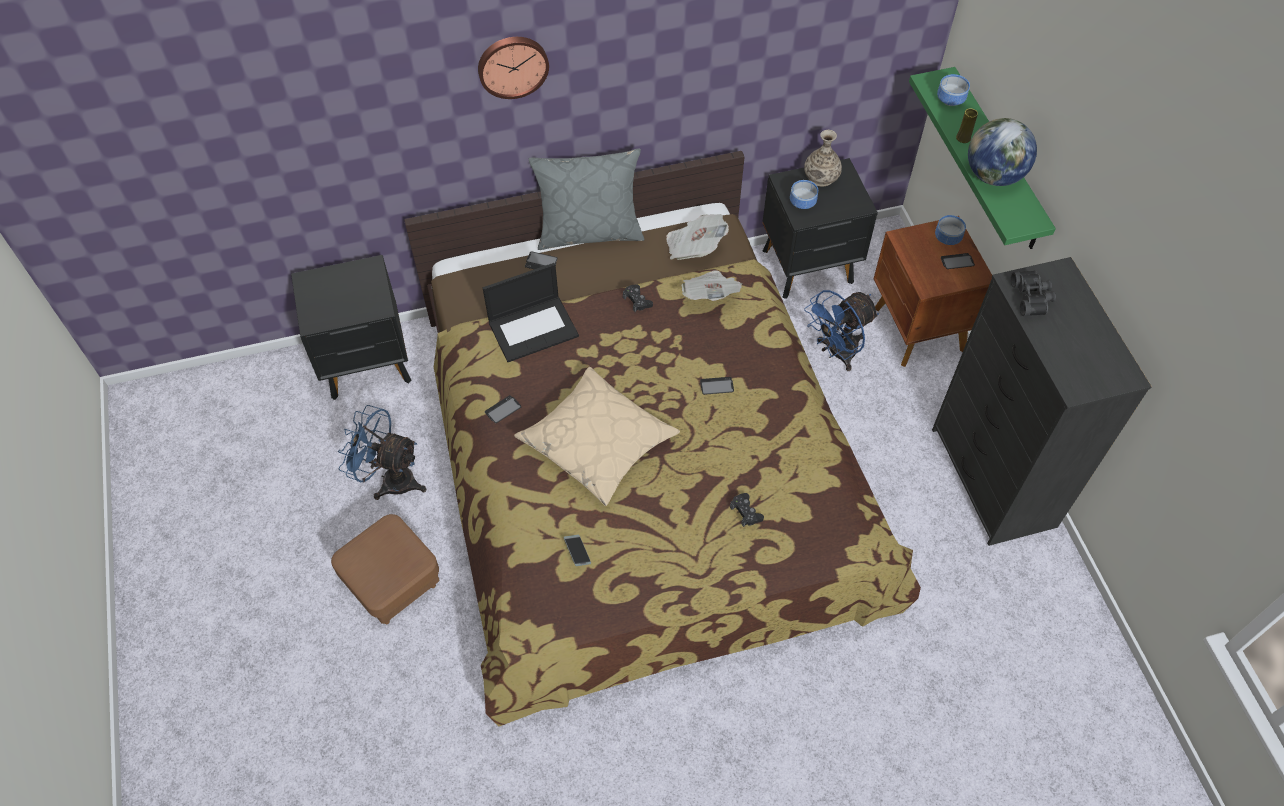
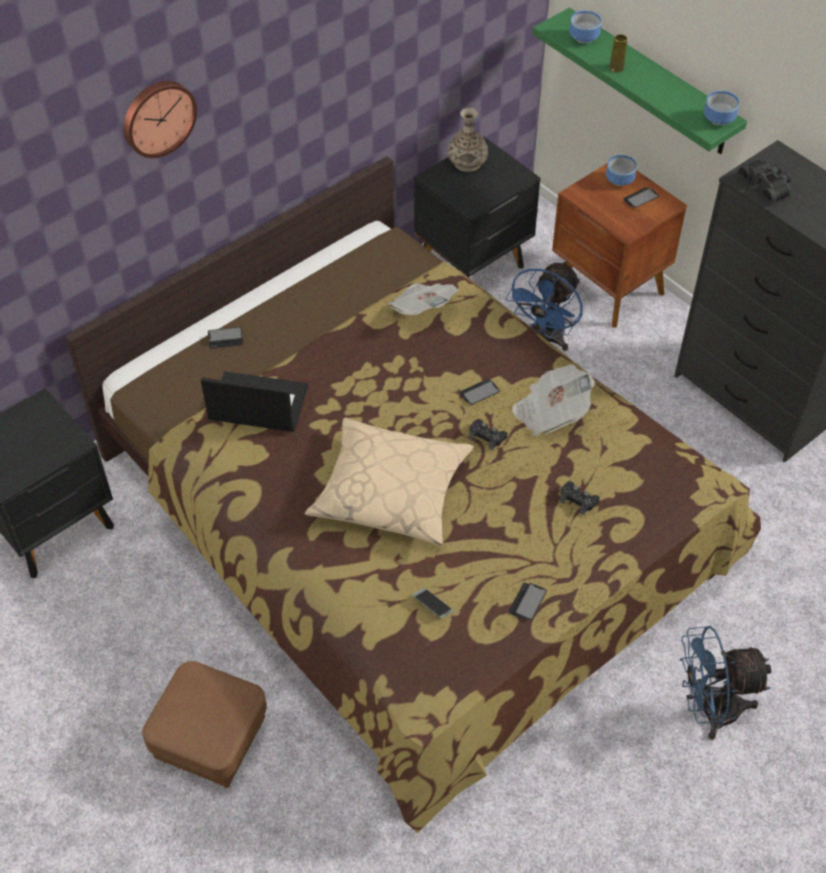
camera: 25 degrees left, 5 degrees down
blue fan [338,405,426,500] -> blue fan moved to [680,626,771,740]
laptop [483,263,579,362] -> laptop turned 120 degrees counterclockwise [201,372,308,432]
phone [485,395,521,423] -> phone moved to [509,583,547,620]
grey pillow [529,148,644,250] -> none
black game controller [623,284,653,312] -> black game controller moved to [469,419,508,450]
newspaper [666,214,729,260] -> newspaper moved to [512,365,595,436]
bowl [790,180,818,209] -> bowl moved to [704,91,739,126]
globe [968,118,1037,186] -> none

